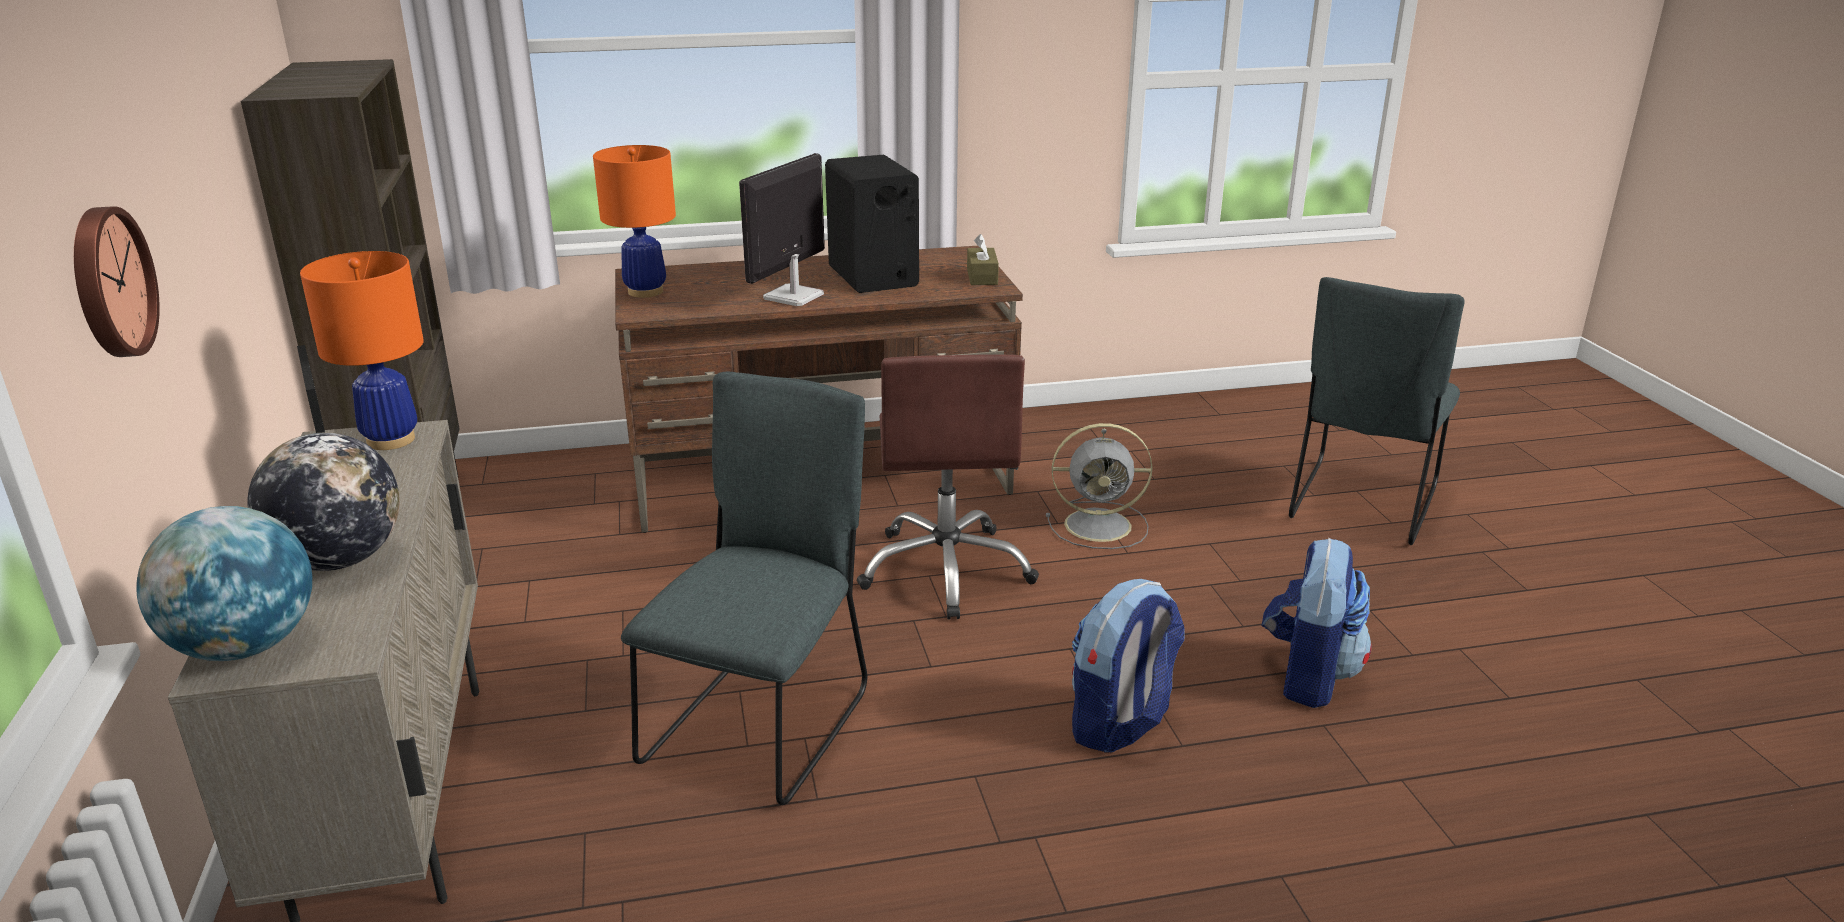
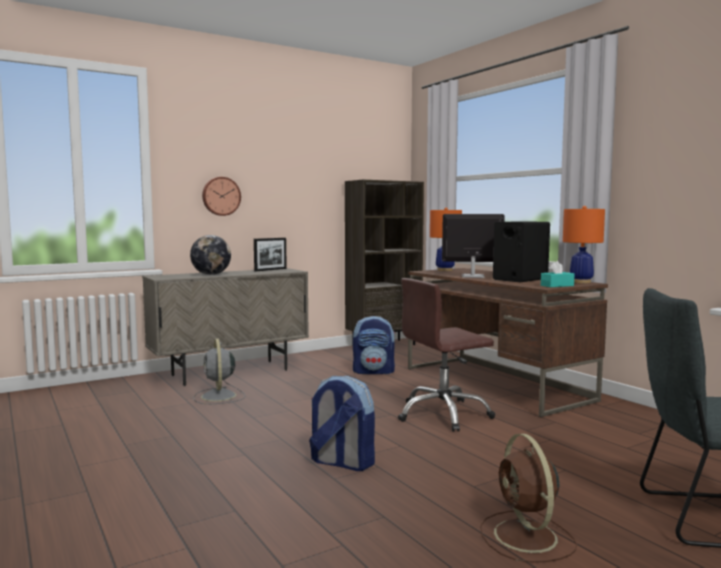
camera: 70 degrees right, 20 degrees down
globe [136,506,312,661] -> none
orange table lamp [300,251,424,450] -> orange table lamp moved to [563,206,605,283]
grey chair [621,372,867,805] -> none
brown tissue box [967,234,999,285] -> turquoise tissue box [541,261,574,287]
grey fan [1046,423,1153,549] -> grey fan moved to [193,339,245,404]
backpack [1261,538,1372,708] -> backpack moved to [353,316,395,374]
none -> brown fan [480,434,577,563]

